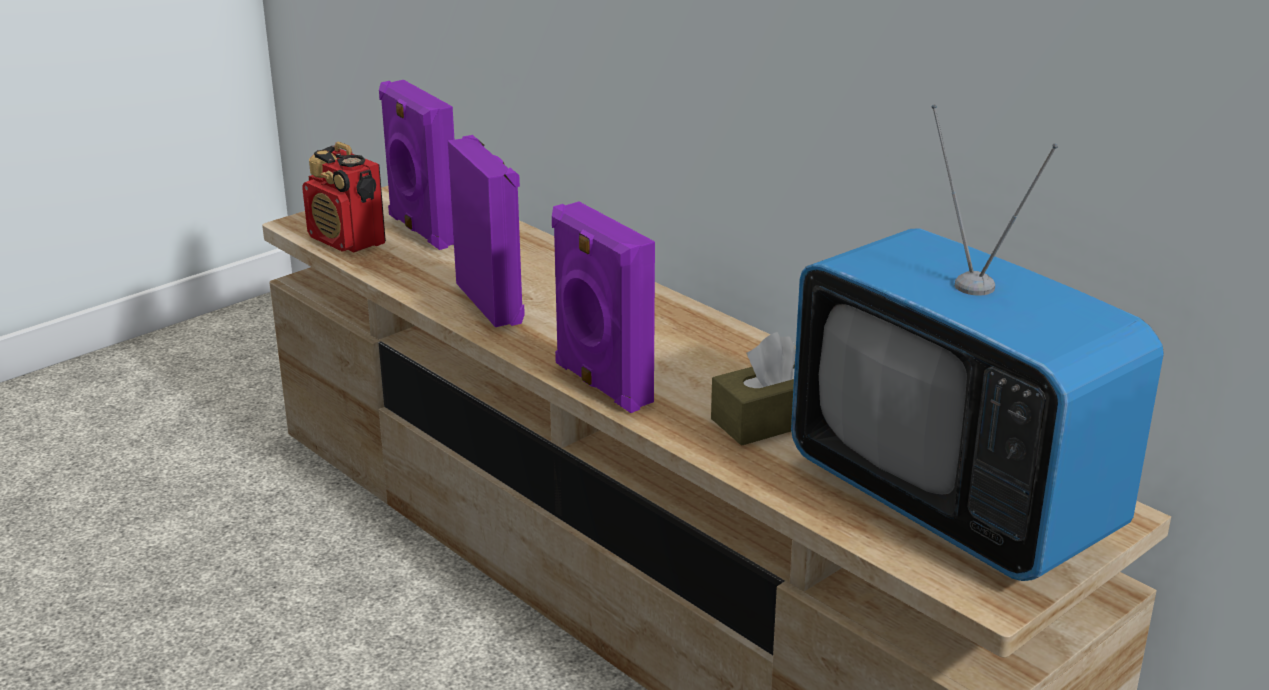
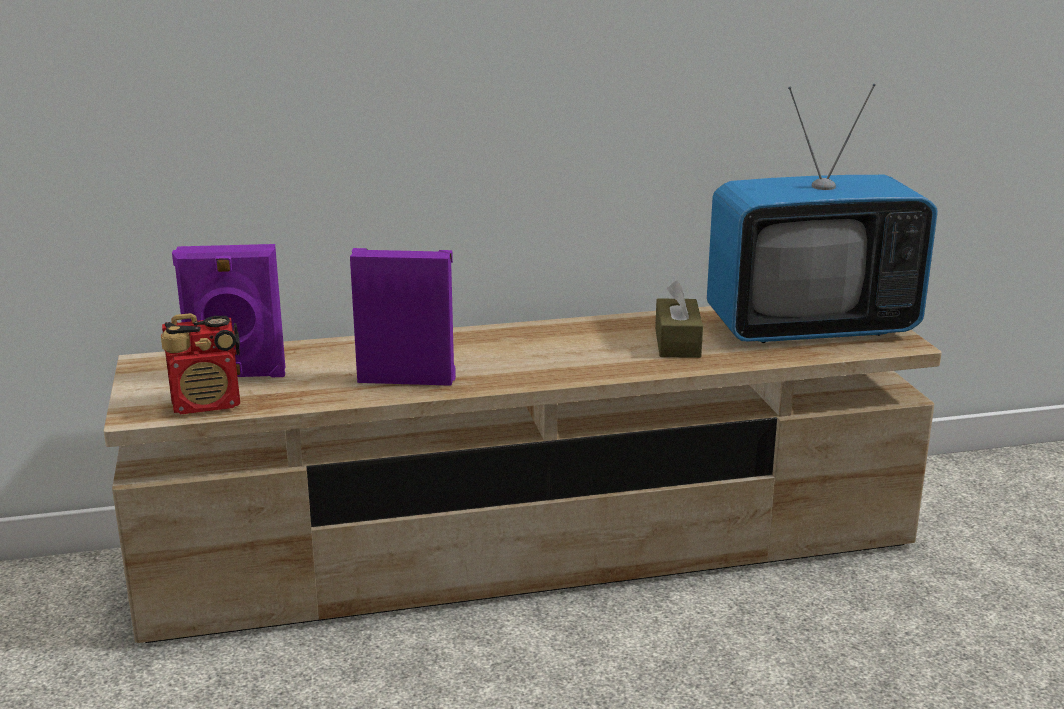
camera: 60 degrees left, 5 degrees down
purple speaker [552,202,655,413] -> none

